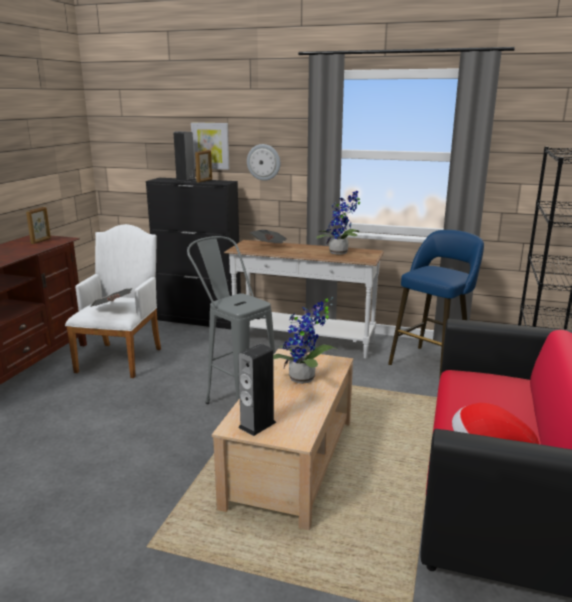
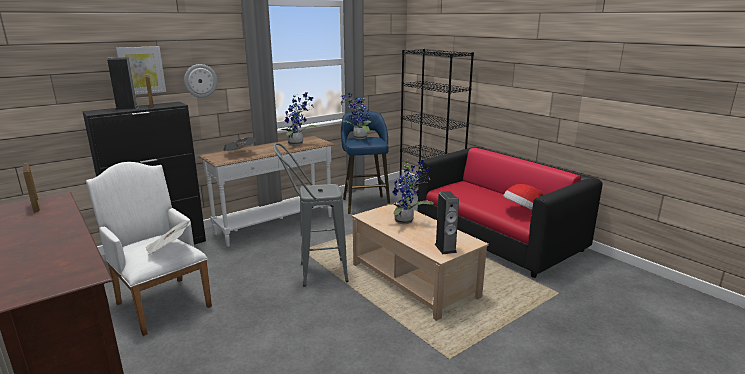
camera: 55 degrees left, 0 degrees up
none -> potted plant [339,93,371,139]

